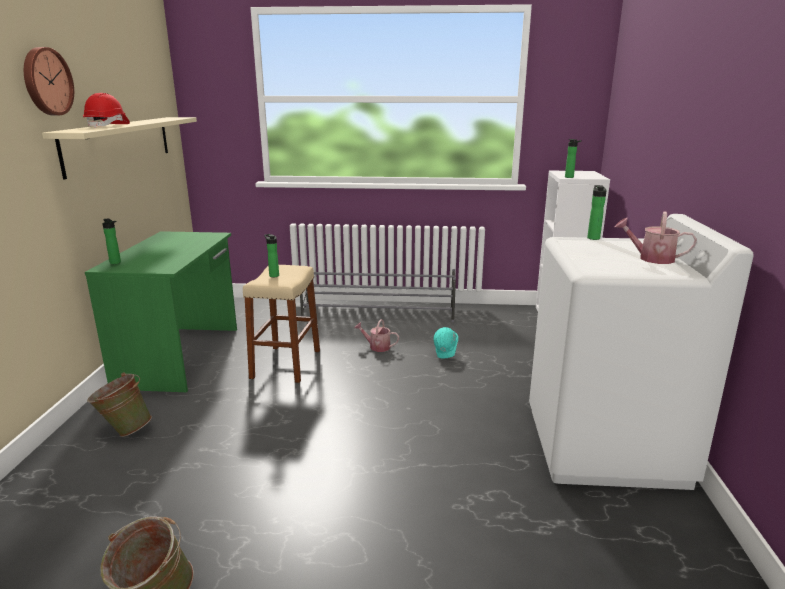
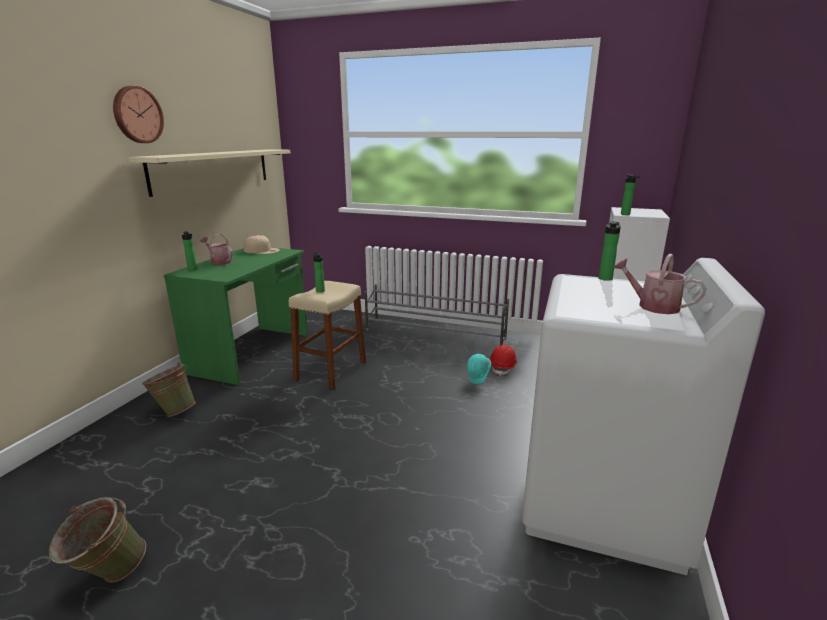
camera: 15 degrees right, 0 degrees up
red hard hat [83,93,130,128] -> red hard hat moved to [489,345,518,376]
watering can [354,319,399,352] -> watering can moved to [200,234,233,265]
none -> beige cap [243,235,280,254]

